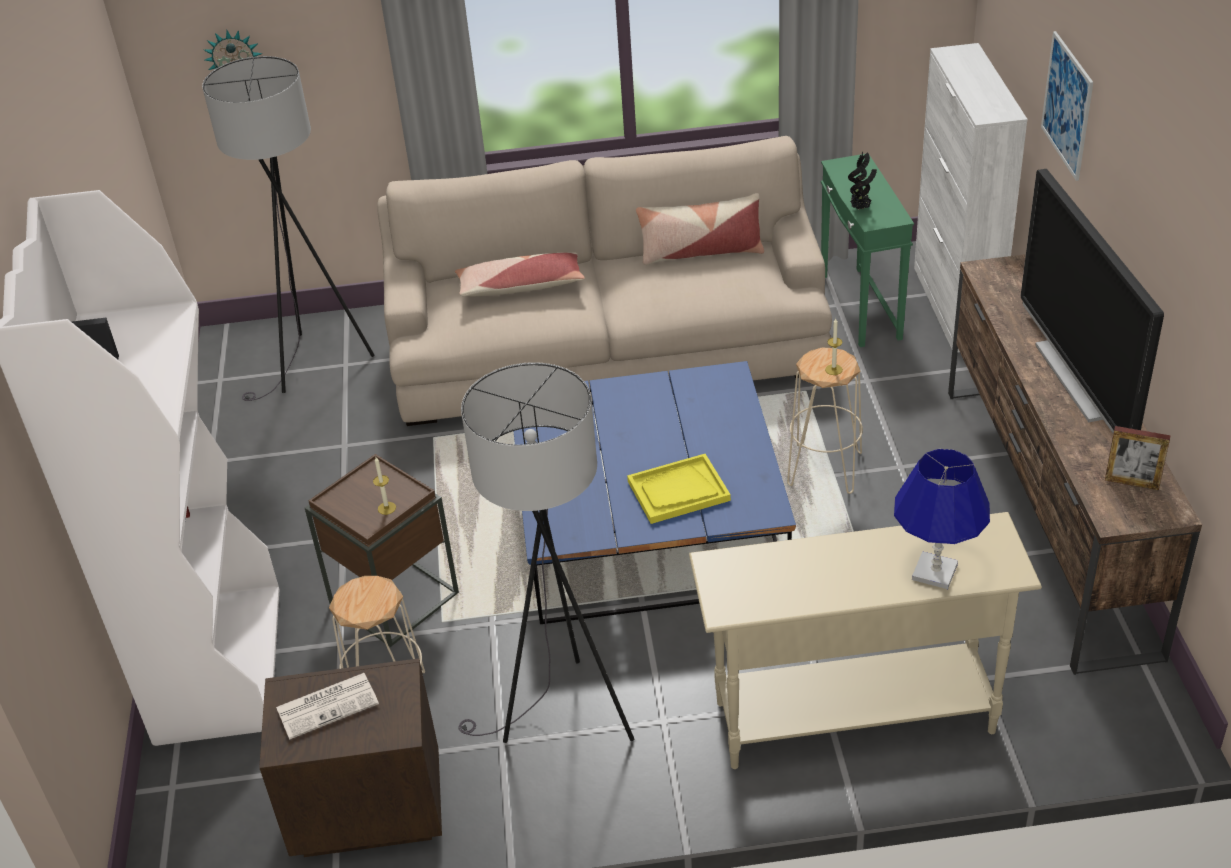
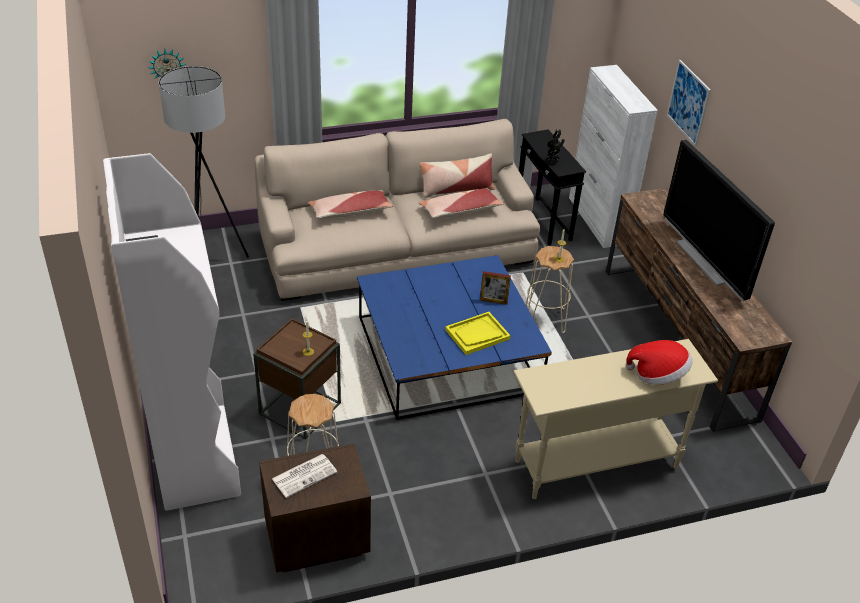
camera: 15 degrees left, 0 degrees up
grey floor lamp [458,362,634,743] -> none
green side table [821,154,914,347] -> black side table [519,129,586,246]
blue table lamp [894,449,990,589] -> hat [626,340,692,385]
picture frame [1105,426,1171,490] -> picture frame moved to [480,271,511,305]
none -> pillow [418,188,504,218]

